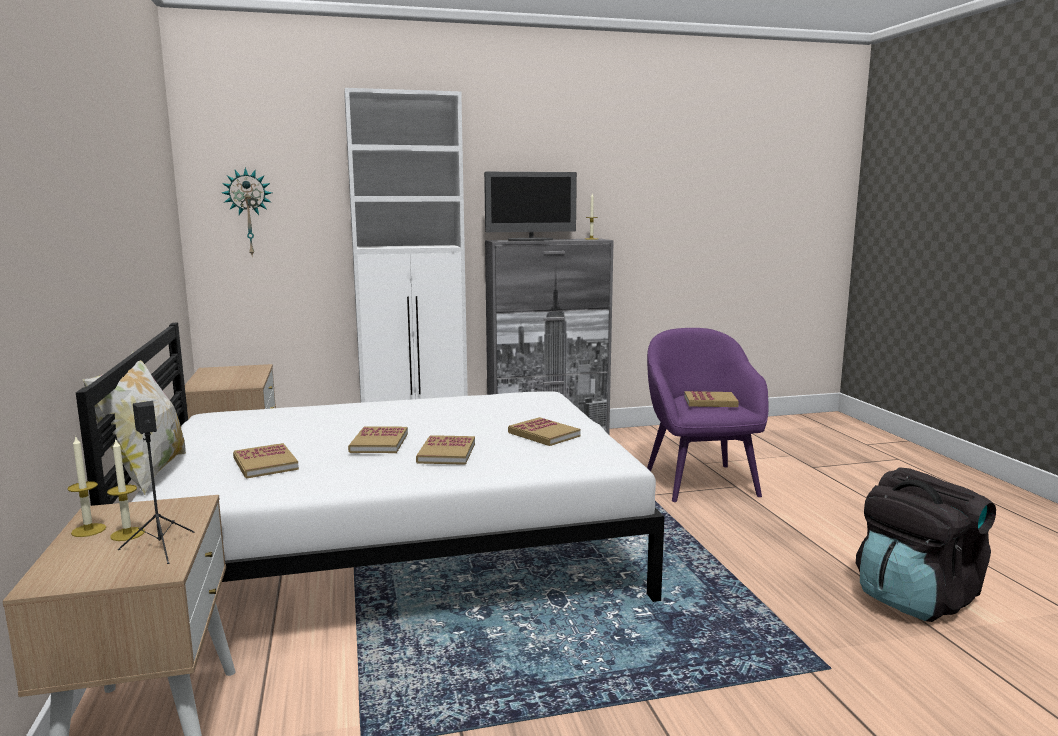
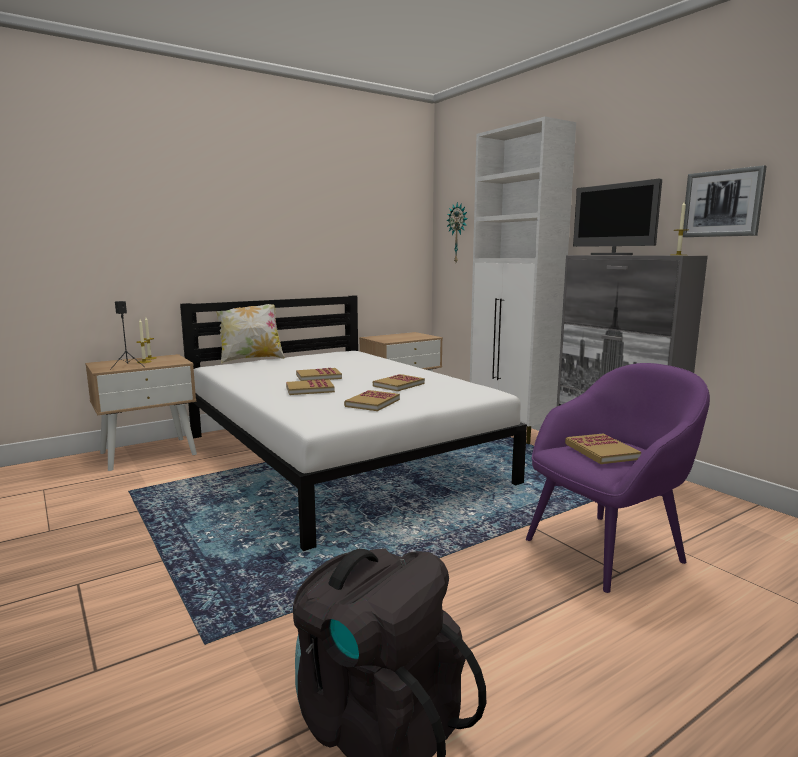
camera: 70 degrees right, 0 degrees up
book [233,443,299,479] -> book moved to [373,374,425,391]
none -> picture [683,165,767,237]

